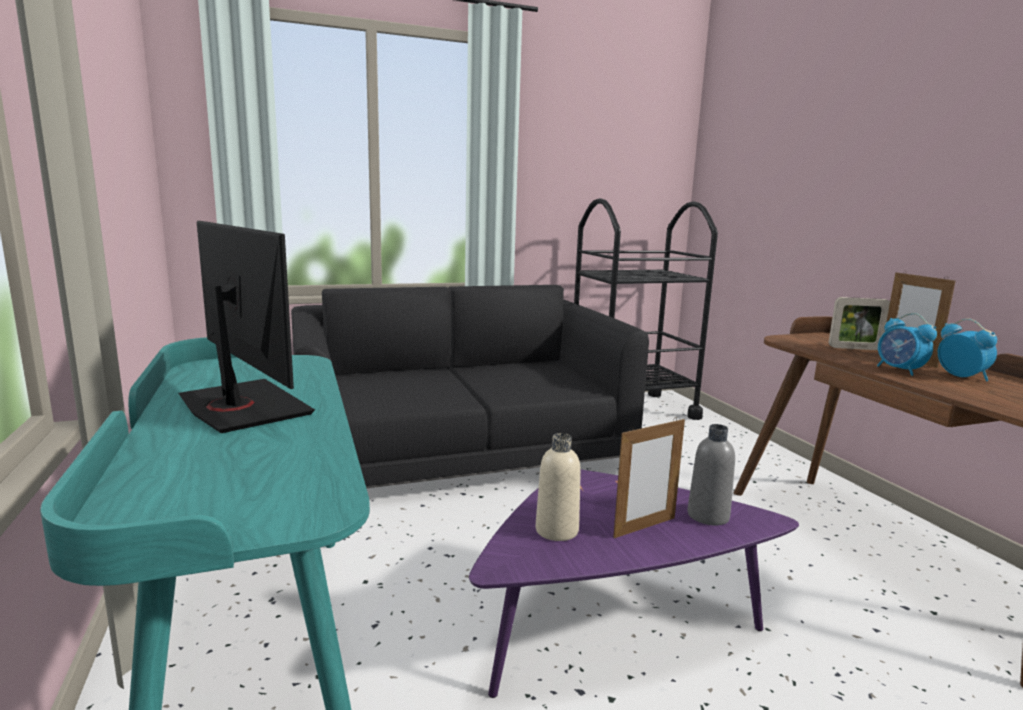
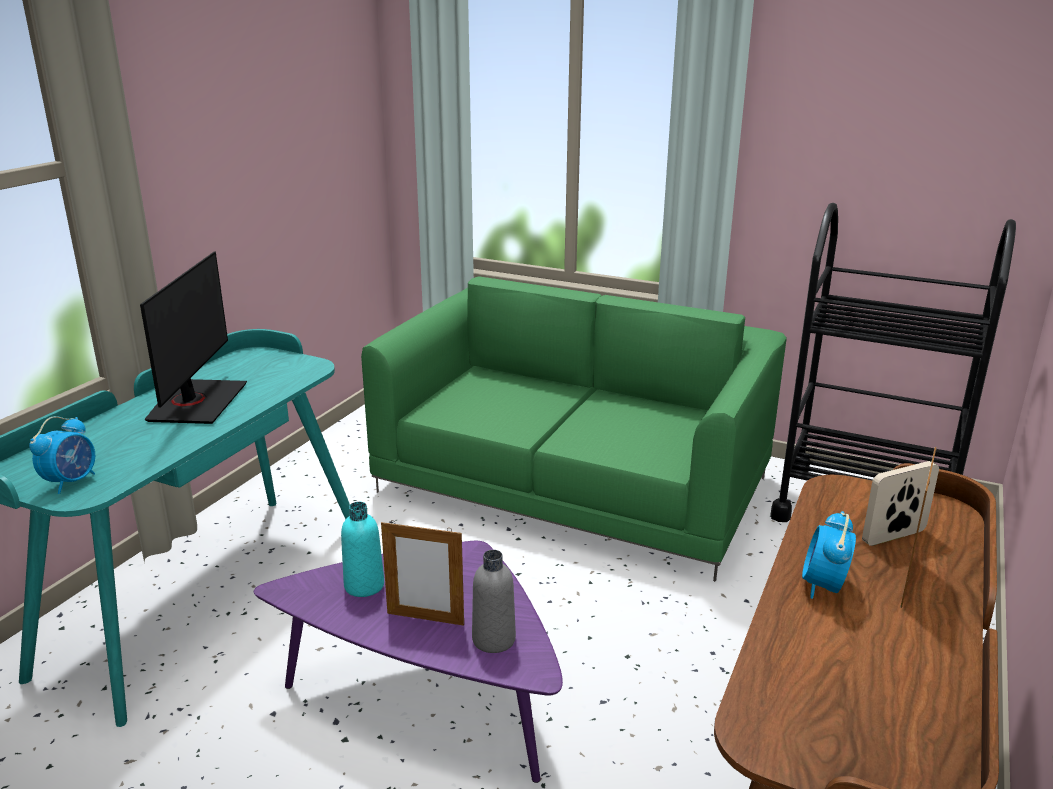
camera: 45 degrees right, 10 degrees up
black sofa [291,285,649,488] -> green sofa [361,276,787,582]
beige bottle [536,433,581,541] -> turquoise bottle [341,502,384,597]
picture frame [829,297,890,350] -> picture frame turned 105 degrees clockwise [862,461,939,546]
alarm clock [938,318,997,382] -> alarm clock moved to [29,416,95,494]

